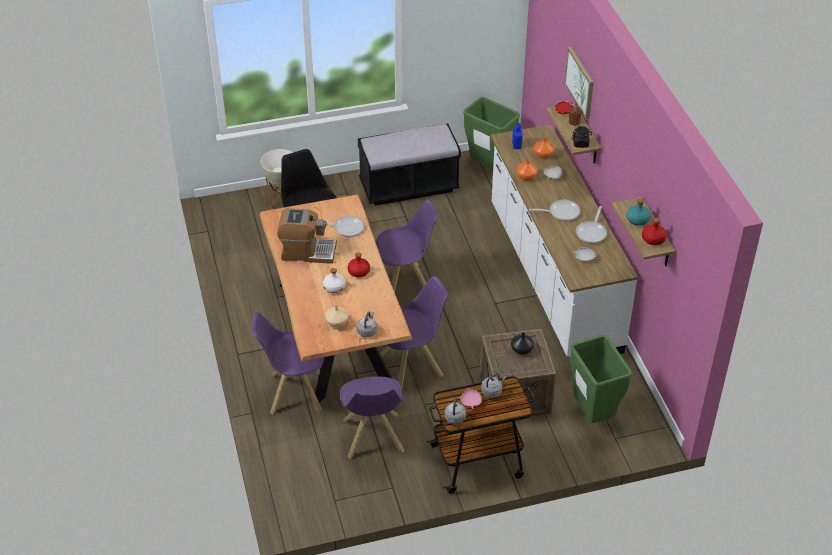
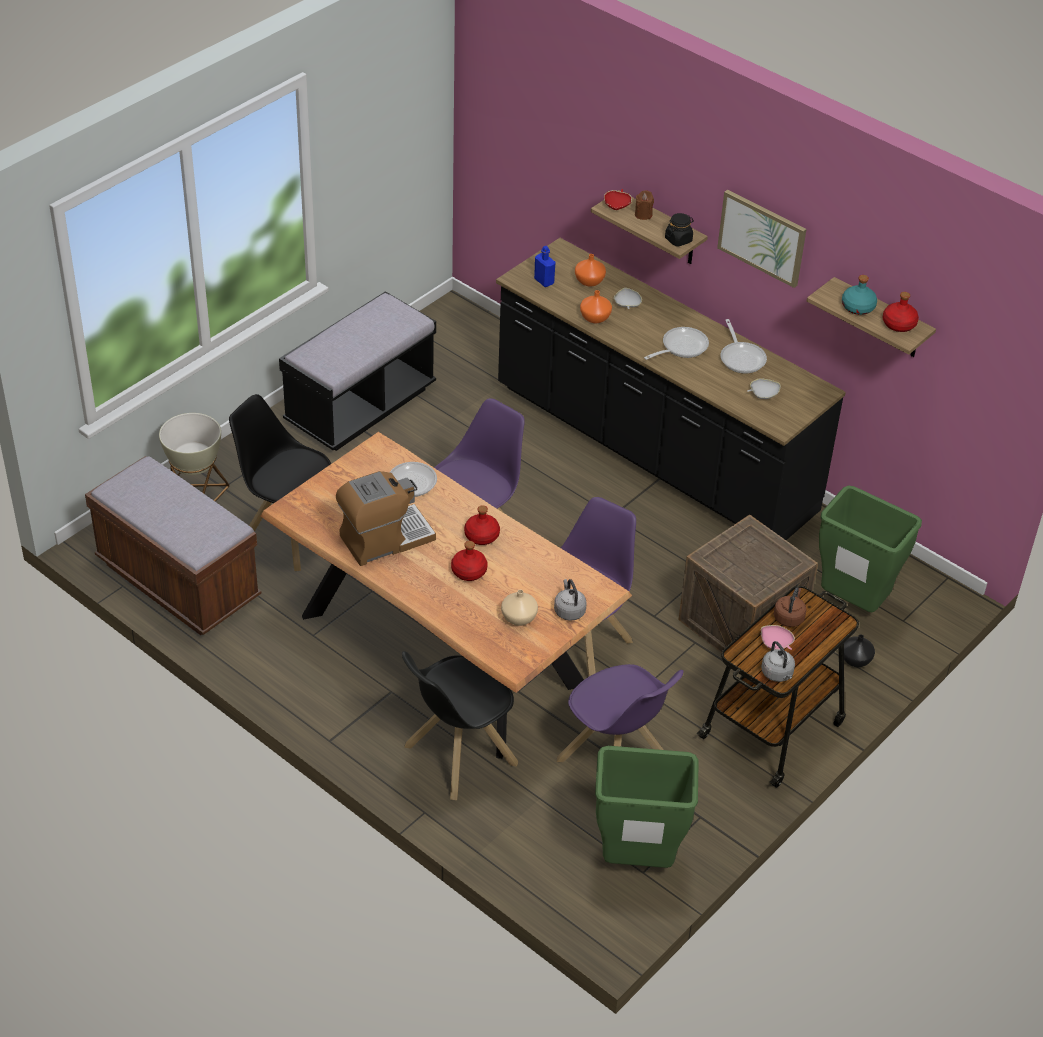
camera: 35 degrees left, 0 degrees up
purple chair [252,312,324,415] -> black chair [402,651,518,800]
white bottle [323,268,346,293] -> red bottle [451,541,488,581]
green trash can [463,97,520,168] -> green trash can moved to [595,746,699,868]
grey kettle [481,373,507,398] -> brown kettle [774,587,806,627]
white counter [491,124,638,357] -> black counter [496,238,846,540]
black vase [511,333,534,355] -> black vase moved to [844,634,875,667]
picture [565,47,594,119] -> picture moved to [717,190,806,288]
none -> brown bench [85,456,261,635]

